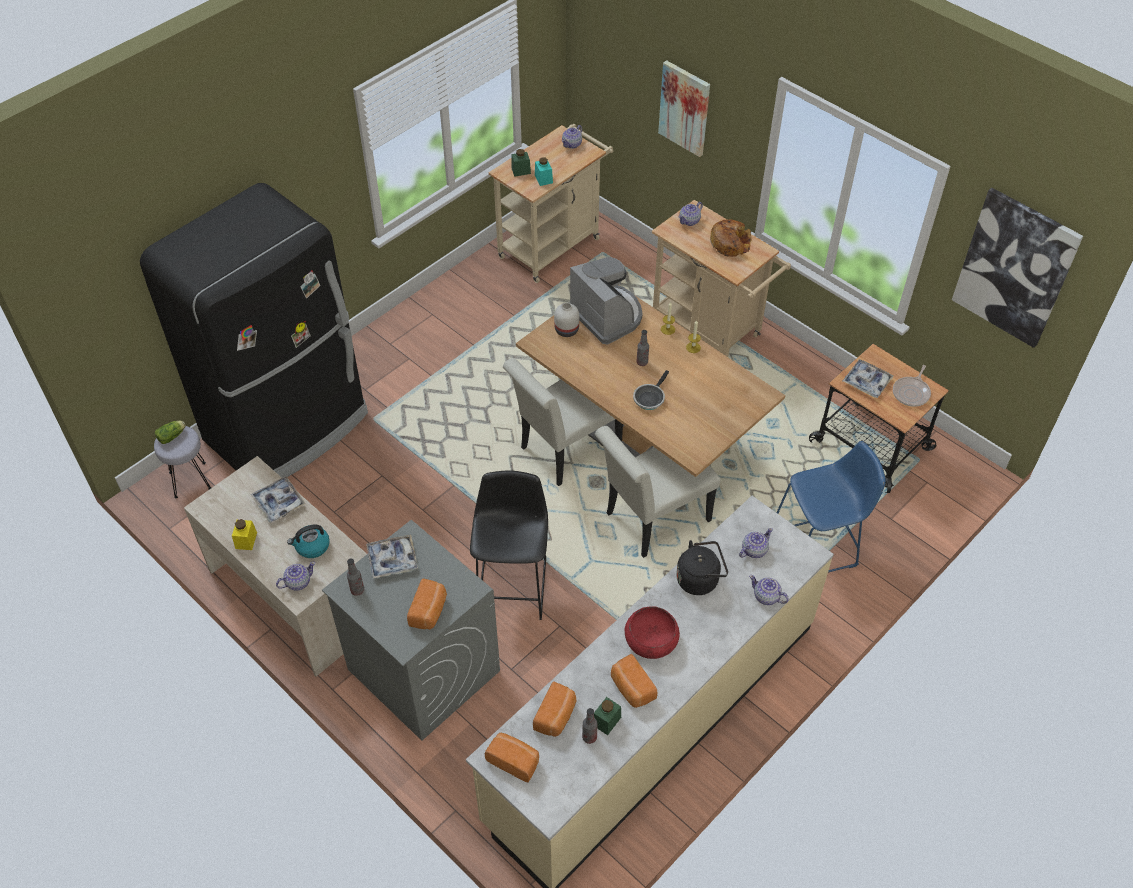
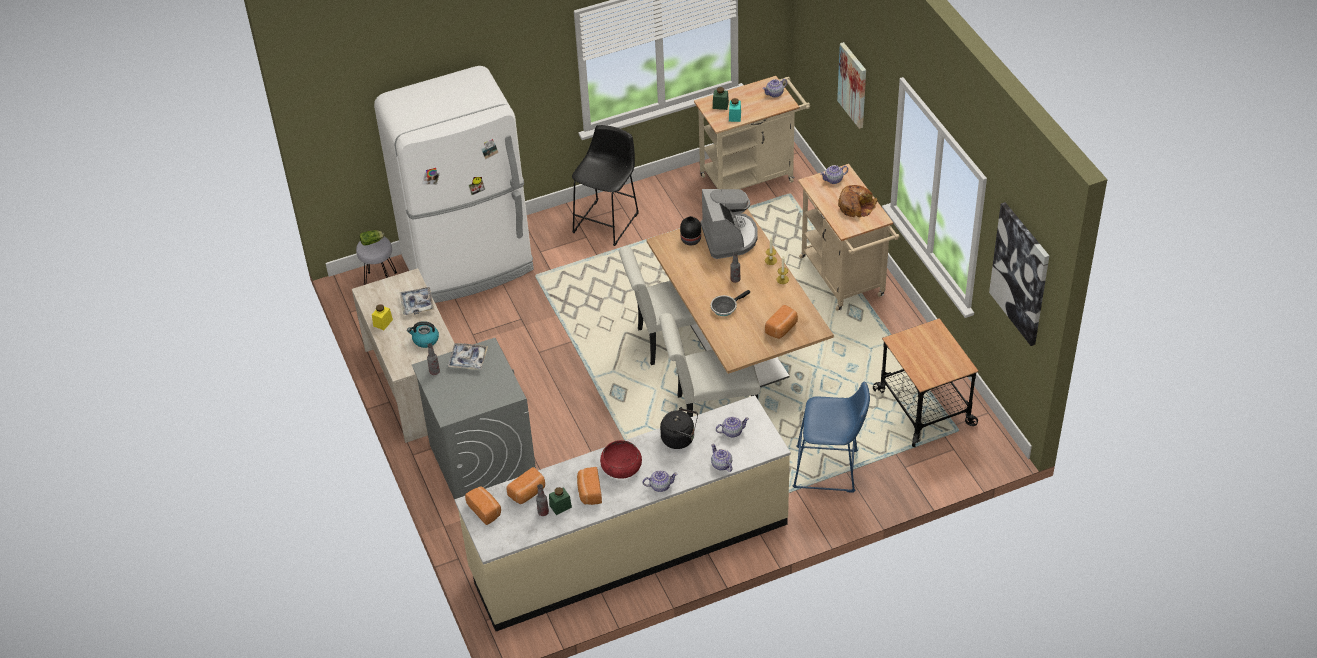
camera: 25 degrees right, 5 degrees down
black fridge [140,183,368,478] -> white fridge [374,66,534,303]
teapot [276,562,315,590] -> teapot moved to [643,470,677,492]
bread [407,578,447,629] -> bread moved to [765,305,798,339]
black stool [470,470,548,620] -> black stool moved to [572,125,639,246]
white vase [554,303,579,337] -> black vase [680,216,701,245]
tray [843,359,894,398] -> none
frying pan [893,365,931,407] -> none

